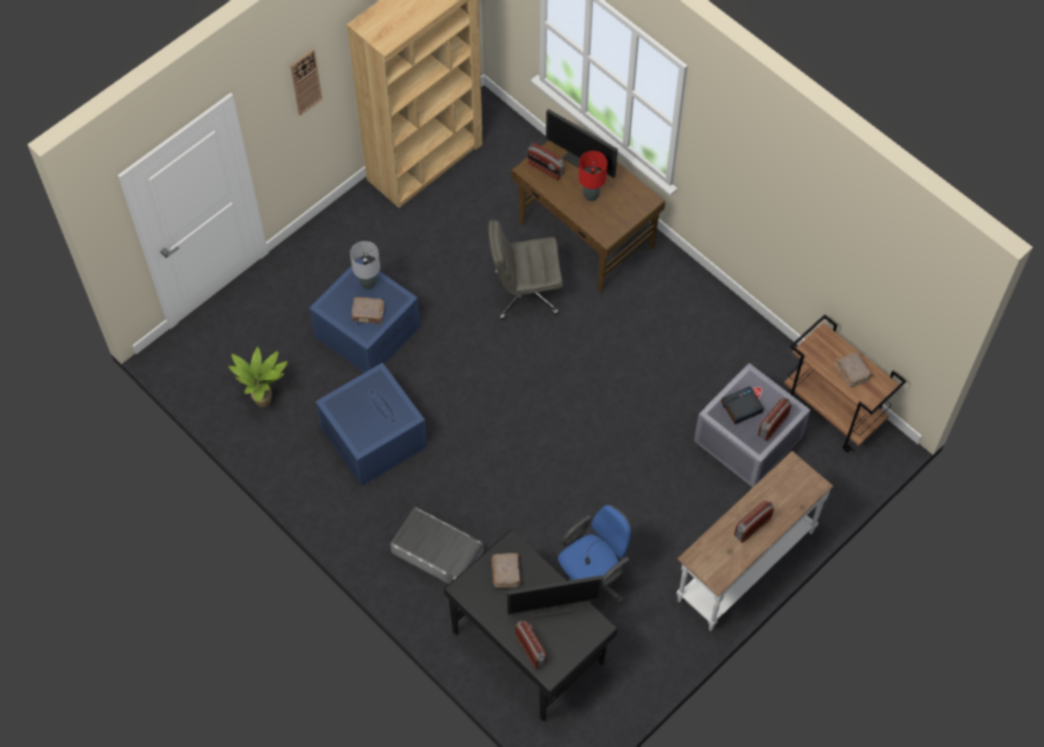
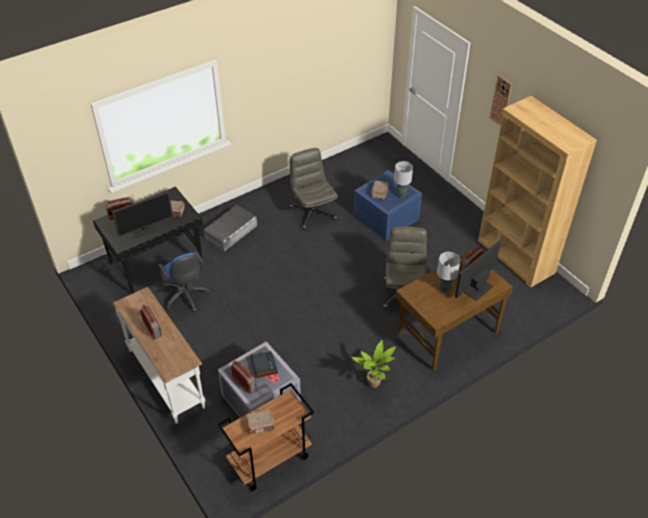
camera: 100 degrees right, 15 degrees down
potted plant [228,347,288,407] -> potted plant moved to [352,340,396,388]
blue storage box [316,362,428,486] -> grey office chair [290,148,338,230]
monitor [507,575,603,618] -> monitor turned 120 degrees counterclockwise [112,191,173,238]
red table lamp [578,151,607,201] -> grey table lamp [437,252,460,292]

